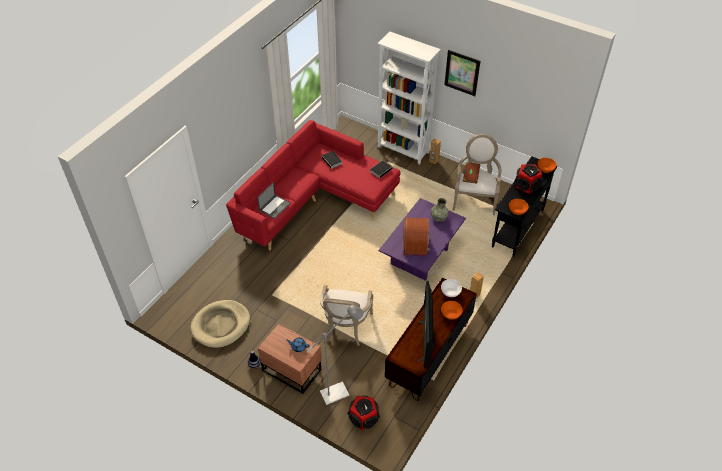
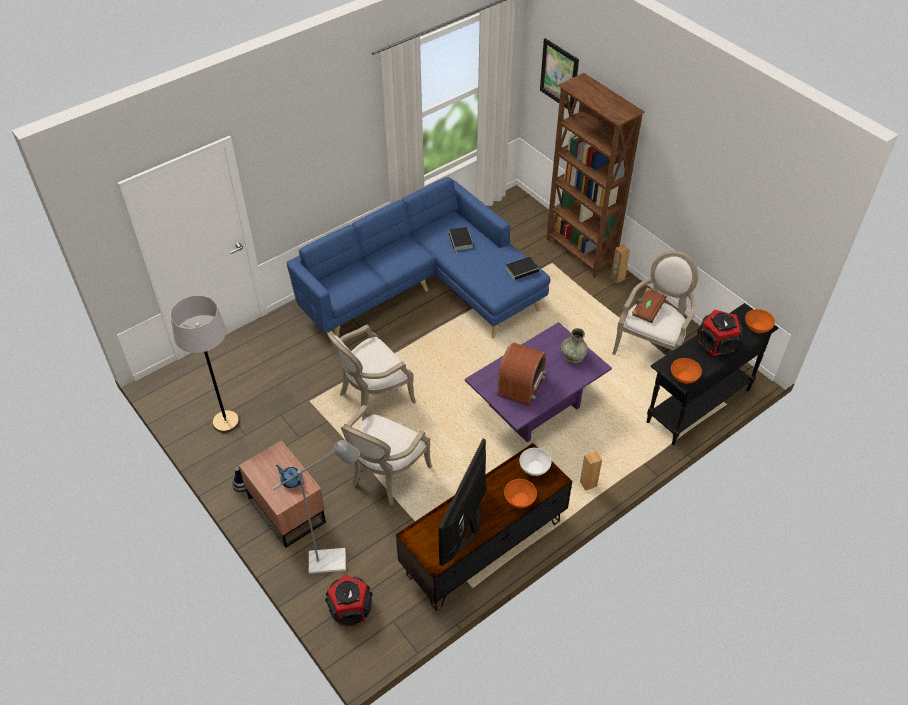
camera: 20 degrees right, 0 degrees up
beige dog bed [190,300,250,348] -> grey floor lamp [170,295,240,433]
red sofa [226,120,400,251] -> blue sofa [287,177,550,338]
laptop [257,182,291,219] -> none
white bookcase [377,32,441,165] -> brown bookcase [546,73,645,278]
picture [444,50,481,96] -> picture moved to [540,38,579,109]
none -> armchair [327,325,416,420]

